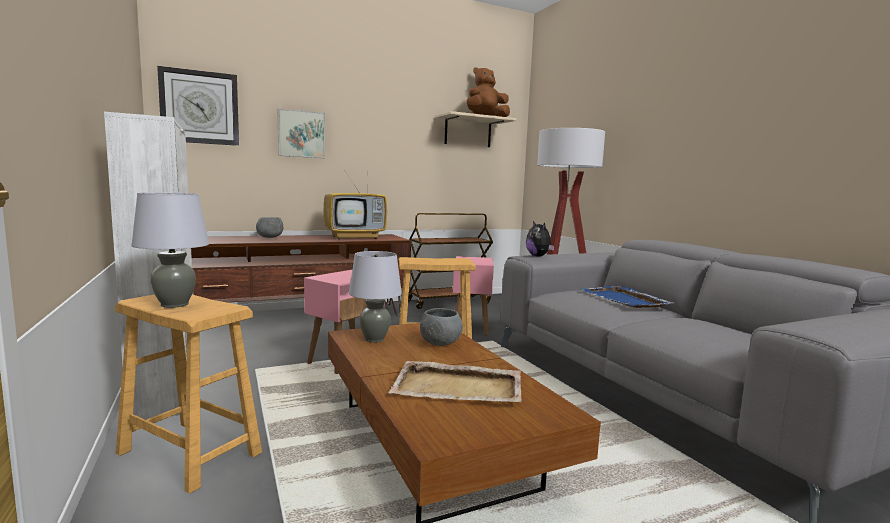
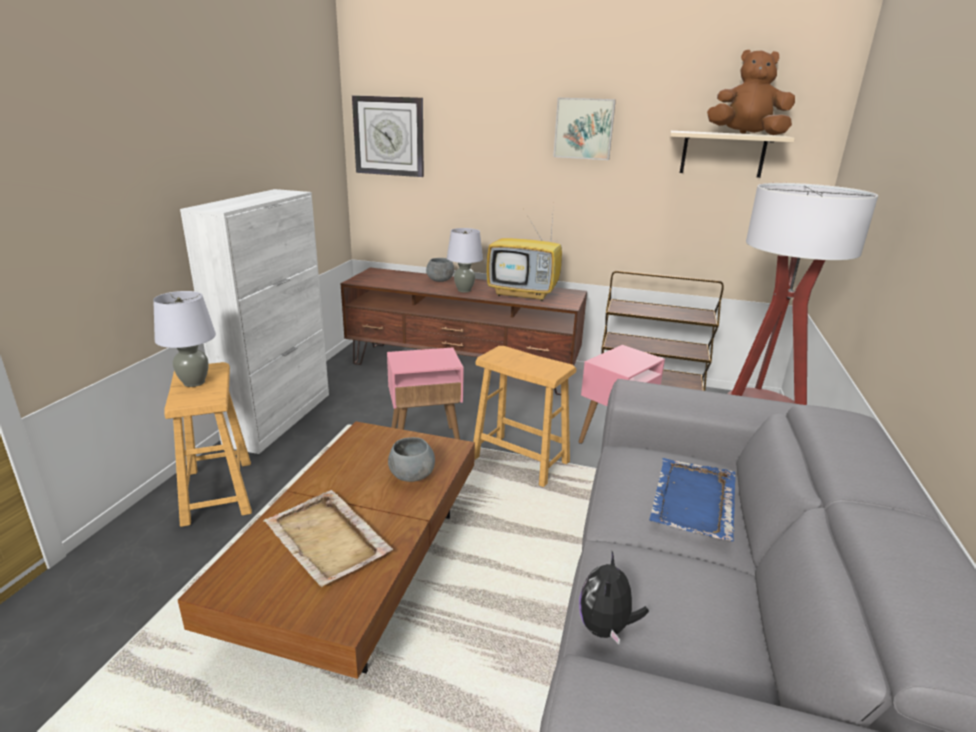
camera: 40 degrees right, 15 degrees up
picture [278,108,325,158] -> picture moved to [553,97,616,160]
grey table lamp [349,251,402,342] -> grey table lamp moved to [447,228,483,293]
plush toy [526,221,554,257] -> plush toy moved to [579,552,649,645]

